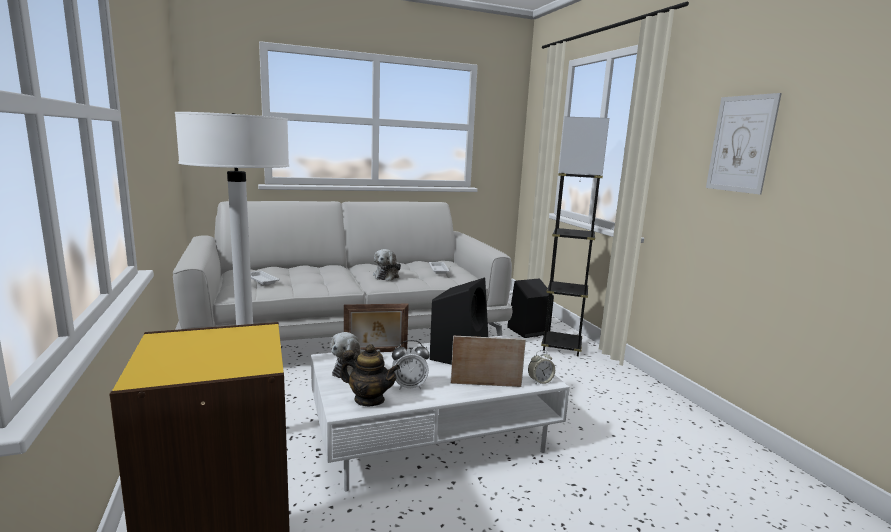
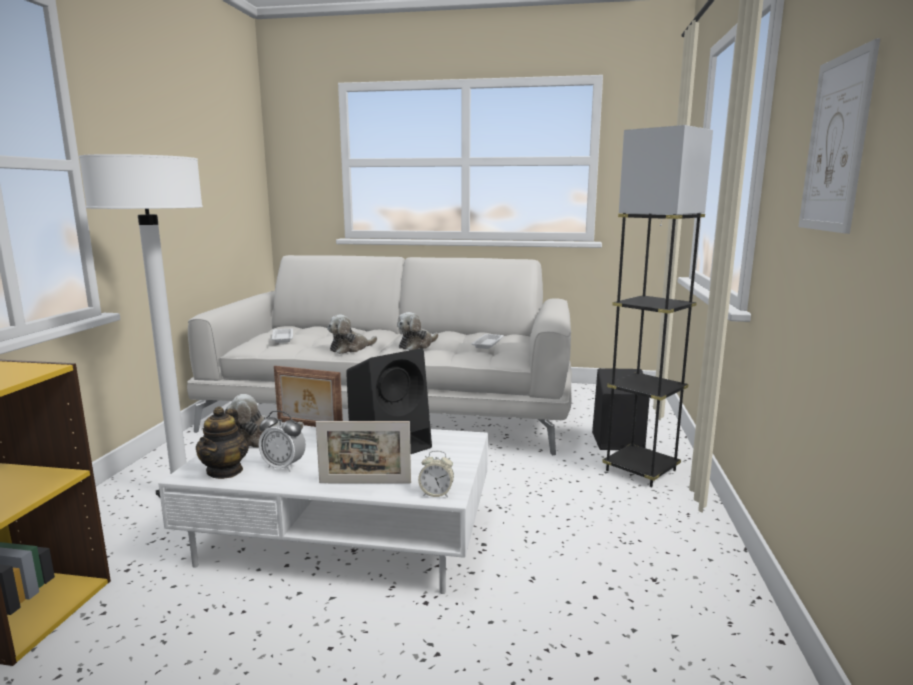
camera: 30 degrees right, 0 degrees up
teapot [340,344,400,406] -> teapot turned 45 degrees clockwise [196,406,249,479]
picture frame [451,336,526,387] -> picture frame turned 150 degrees clockwise [316,421,411,484]
none -> plush toy [327,315,377,354]

